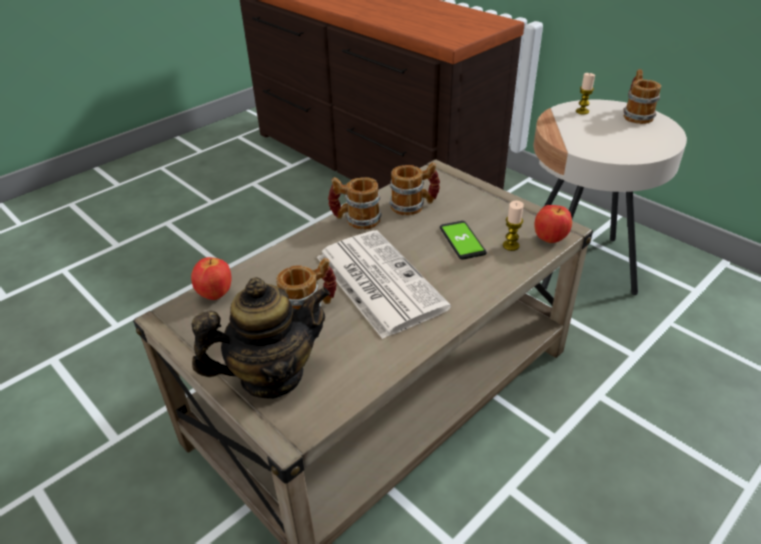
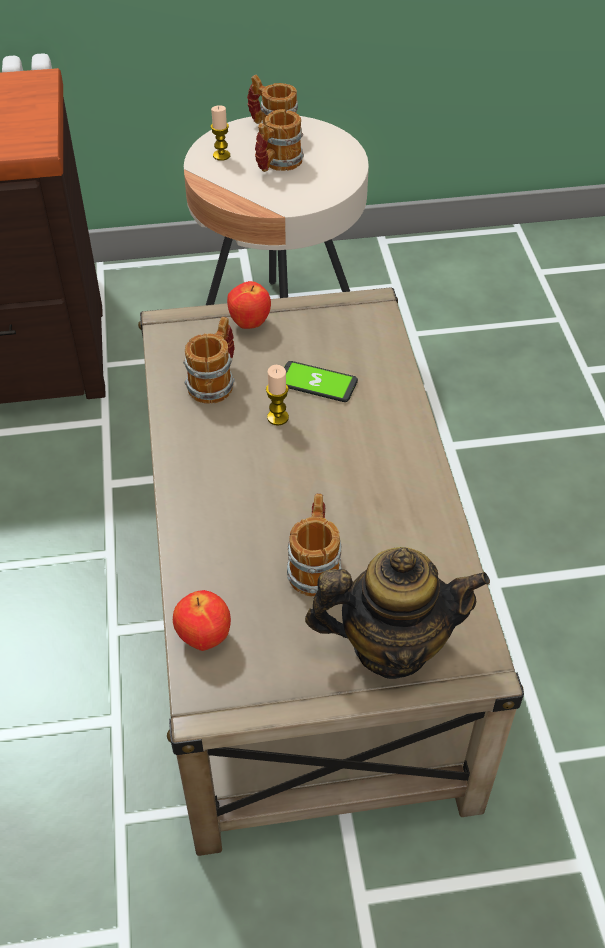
camera: 55 degrees left, 10 degrees up
teapot [192,277,330,399] -> teapot turned 75 degrees clockwise [305,547,490,679]
newspaper [317,230,451,339] -> none
mug [328,177,382,230] -> mug moved to [255,109,304,172]
candle [503,200,524,251] -> candle moved to [266,365,289,426]
apple [534,205,572,243] -> apple moved to [227,281,271,329]

